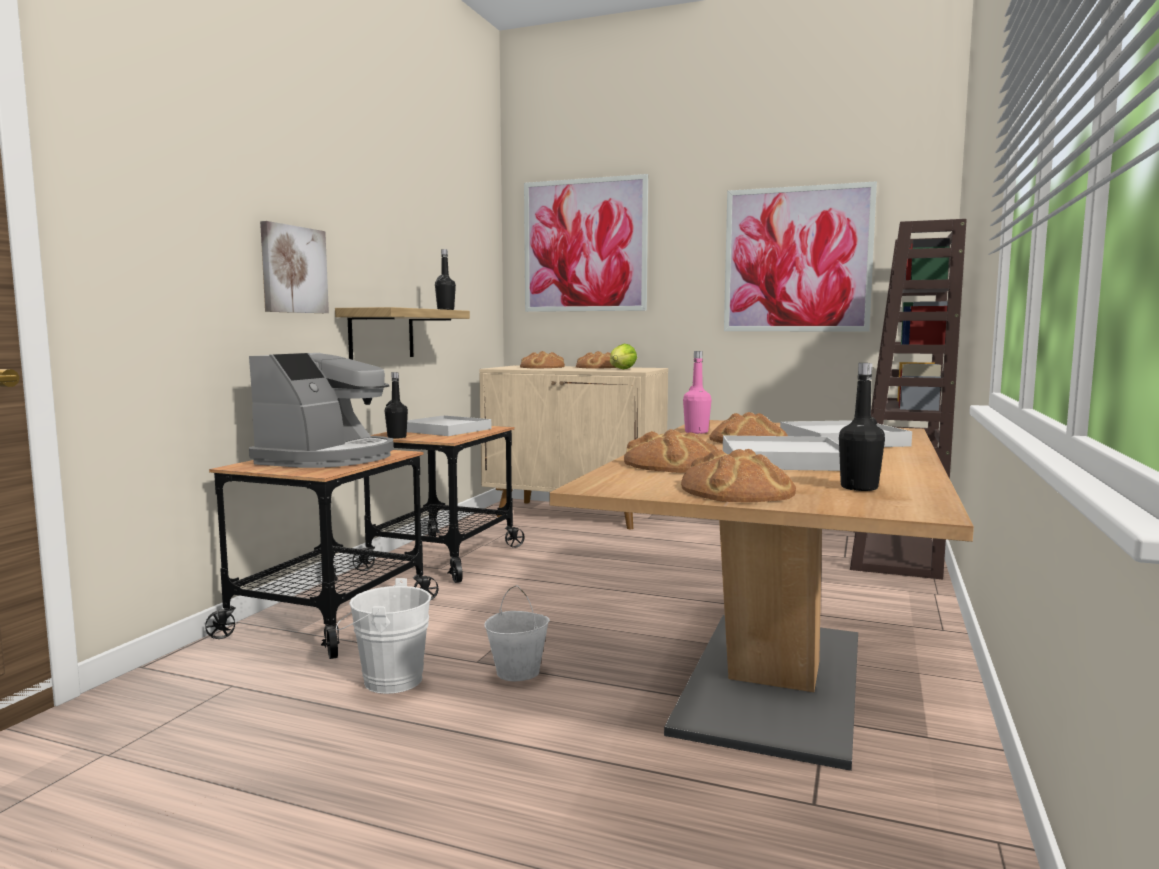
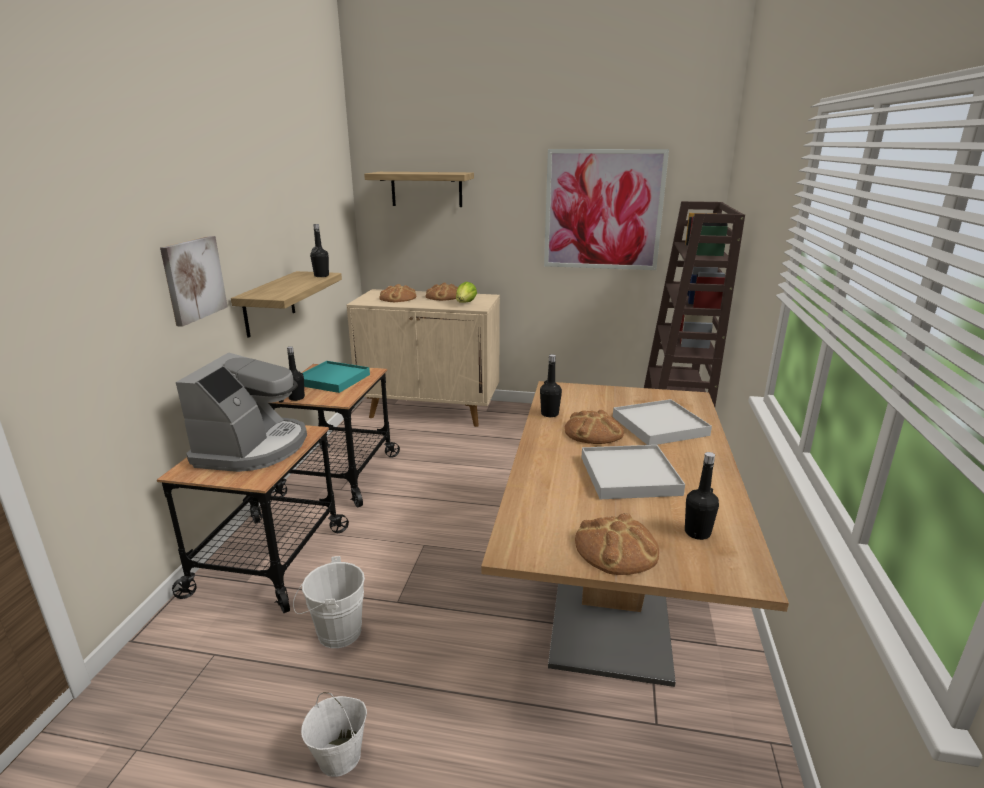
camera: 10 degrees left, 15 degrees up
white tray [407,415,491,436] -> turquoise tray [302,361,370,393]
white bucket [484,585,550,681] -> white bucket moved to [301,692,367,777]
picture [524,174,648,312] -> shelf [364,172,474,207]
bread [624,429,717,473] -> none
pink bottle [683,351,712,434] -> black bottle [540,354,562,417]

